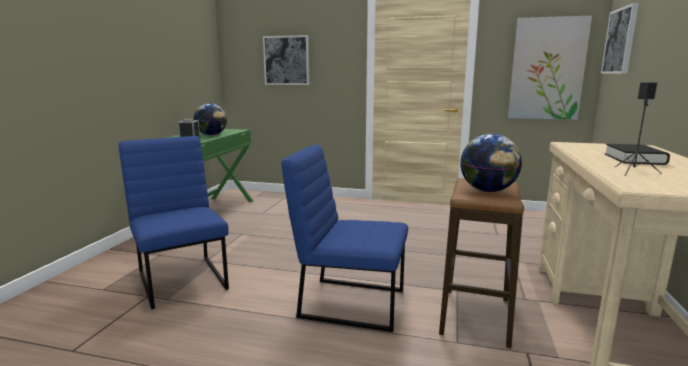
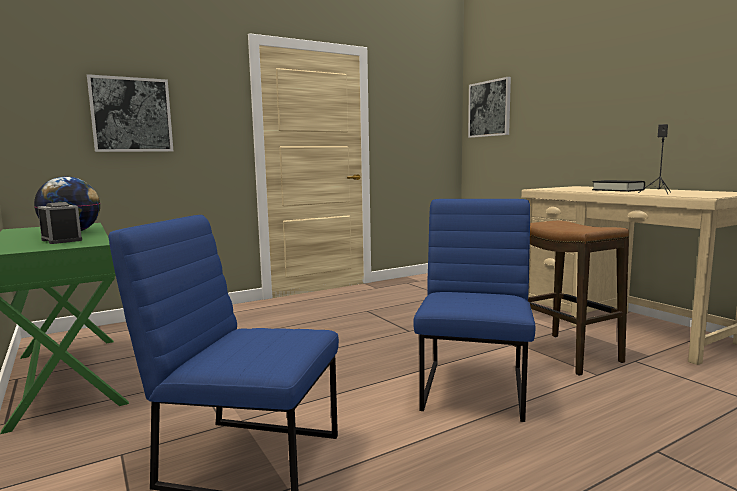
camera: 45 degrees left, 5 degrees down
blue chair [281,145,408,332] -> blue chair turned 135 degrees clockwise [413,199,535,422]
globe [460,134,522,192] -> none
picture [508,16,592,120] -> none

